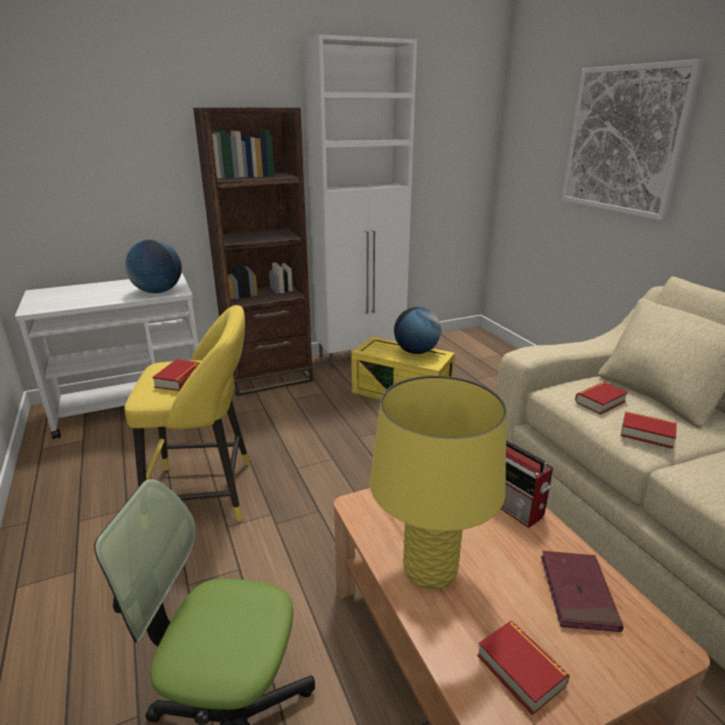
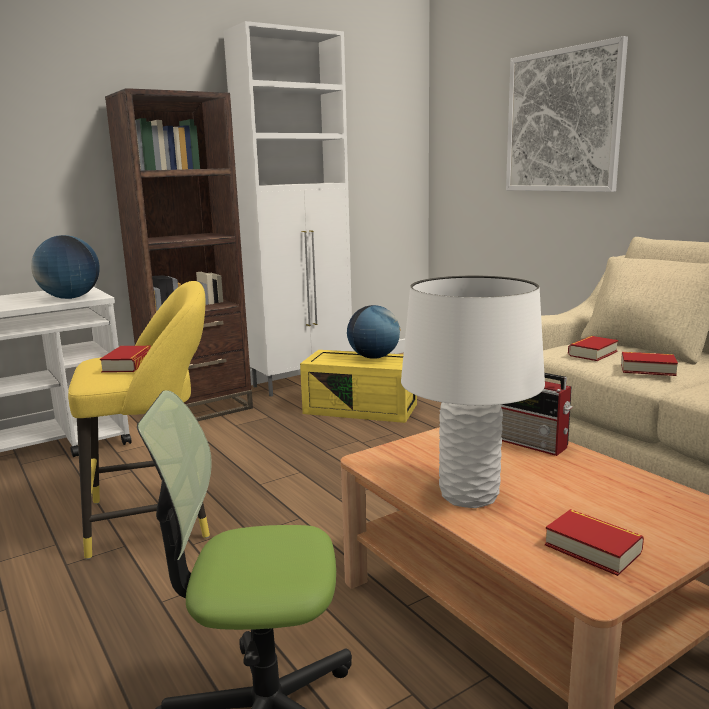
camera: 10 degrees left, 10 degrees down
yellow table lamp [370,375,507,591] -> white table lamp [401,276,545,508]
red book [541,551,624,632] -> none

